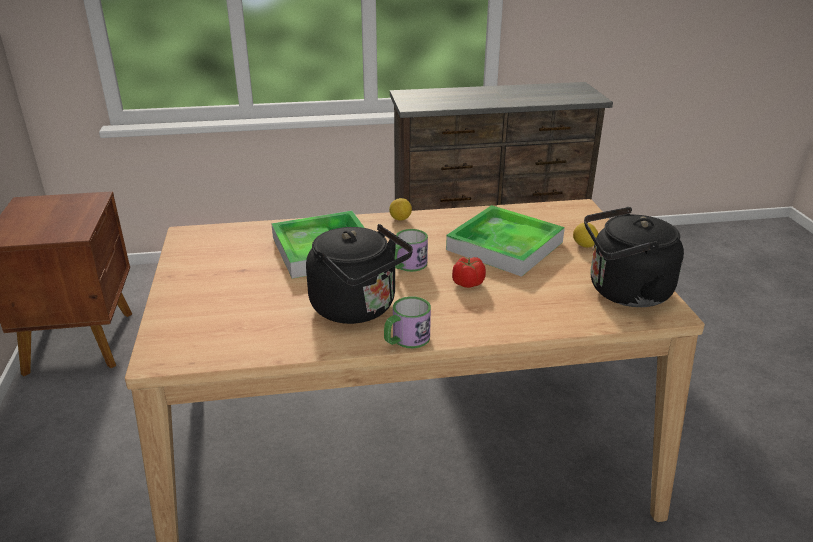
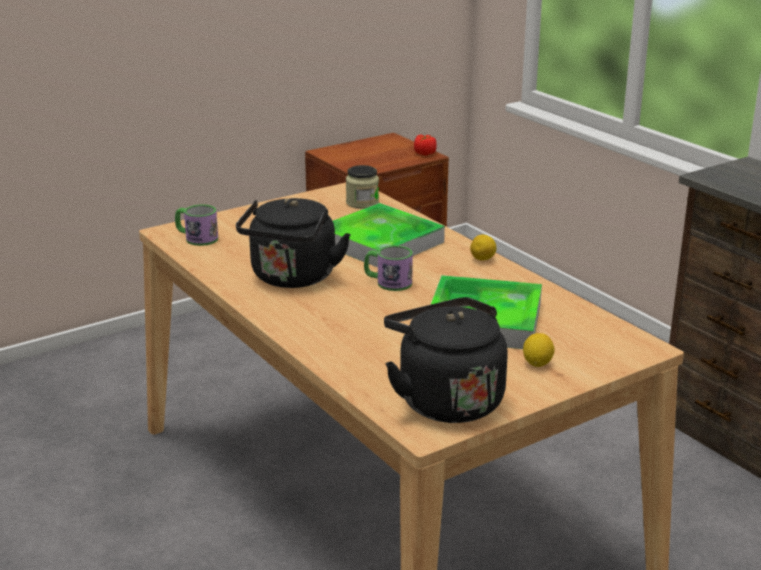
camera: 65 degrees right, 5 degrees down
mug [384,296,431,348] -> mug moved to [175,204,218,246]
tomato [452,257,486,288] -> tomato moved to [414,134,437,156]
none -> jar [346,165,379,209]

